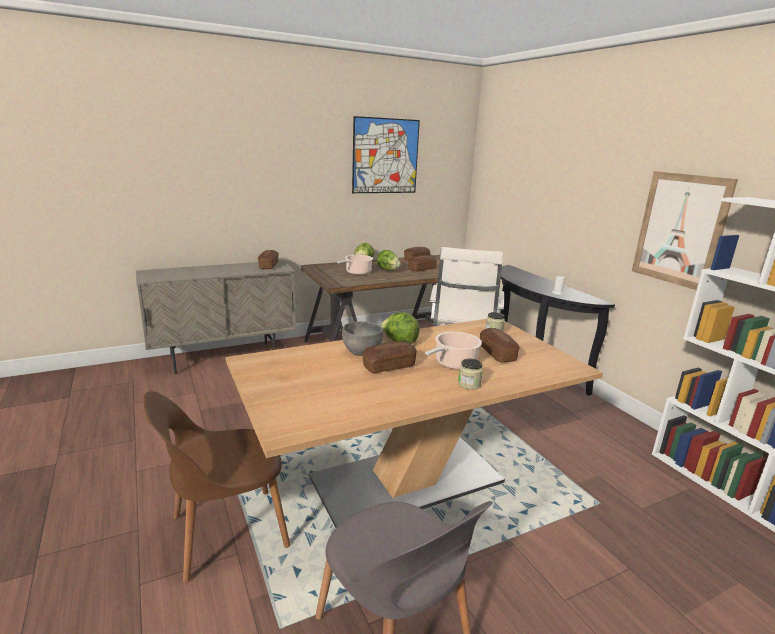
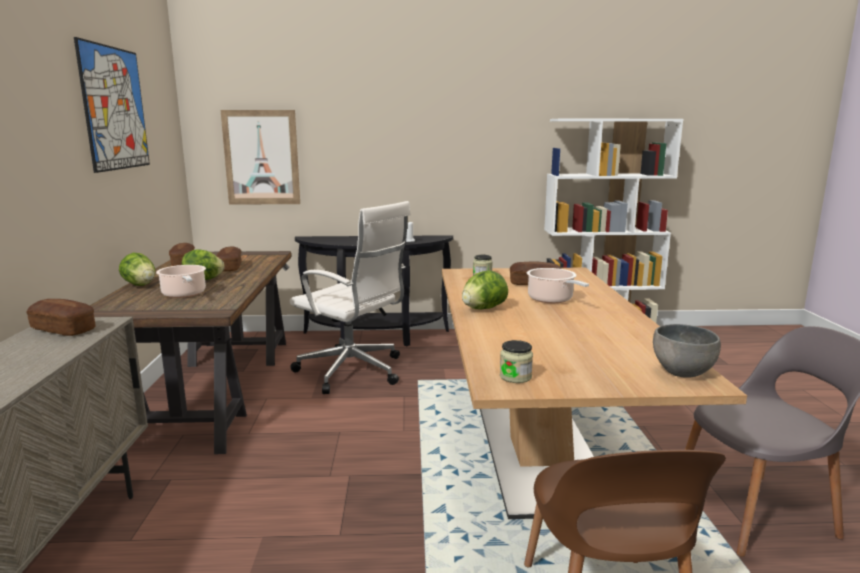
camera: 65 degrees left, 5 degrees down
grey bowl [342,321,383,356] -> grey bowl moved to [653,324,721,378]
bread [363,342,417,373] -> none
jar [458,358,483,390] -> jar moved to [500,340,533,383]
picture [632,171,738,290] -> picture moved to [221,110,300,205]

